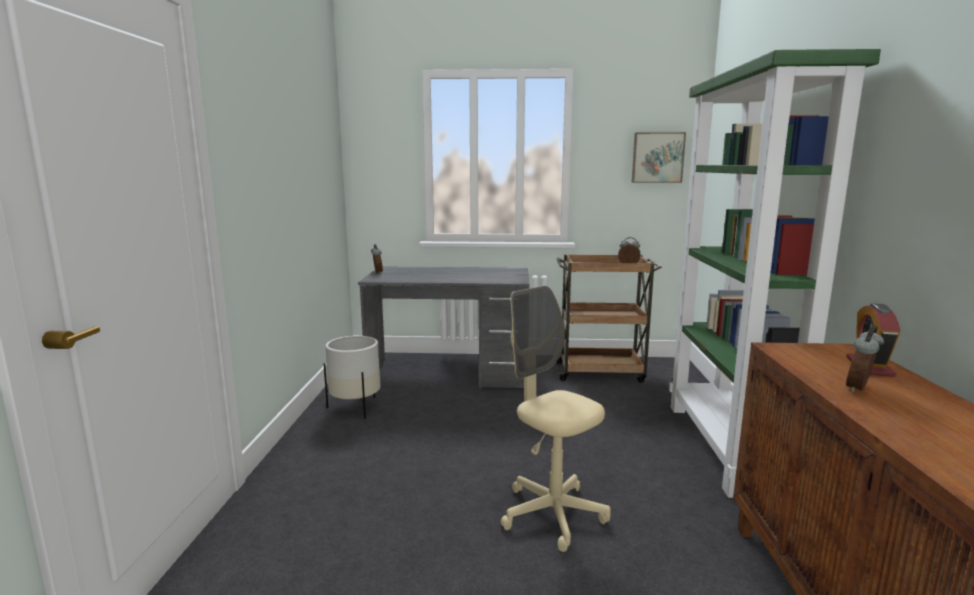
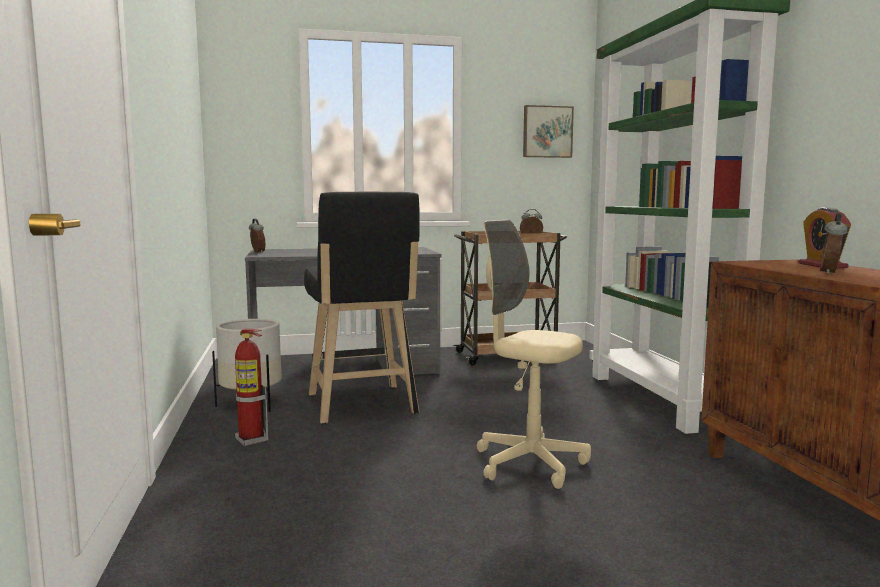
camera: 15 degrees left, 5 degrees down
none -> fire extinguisher [235,329,268,446]
none -> black stool [304,192,420,424]

